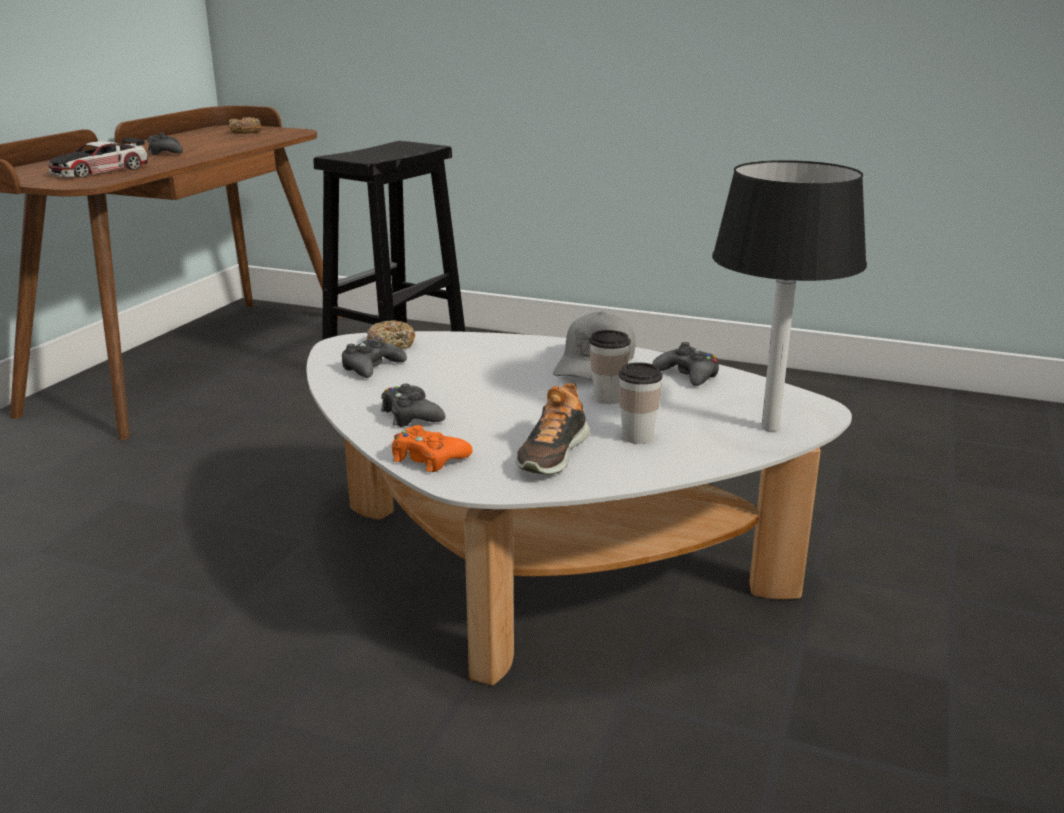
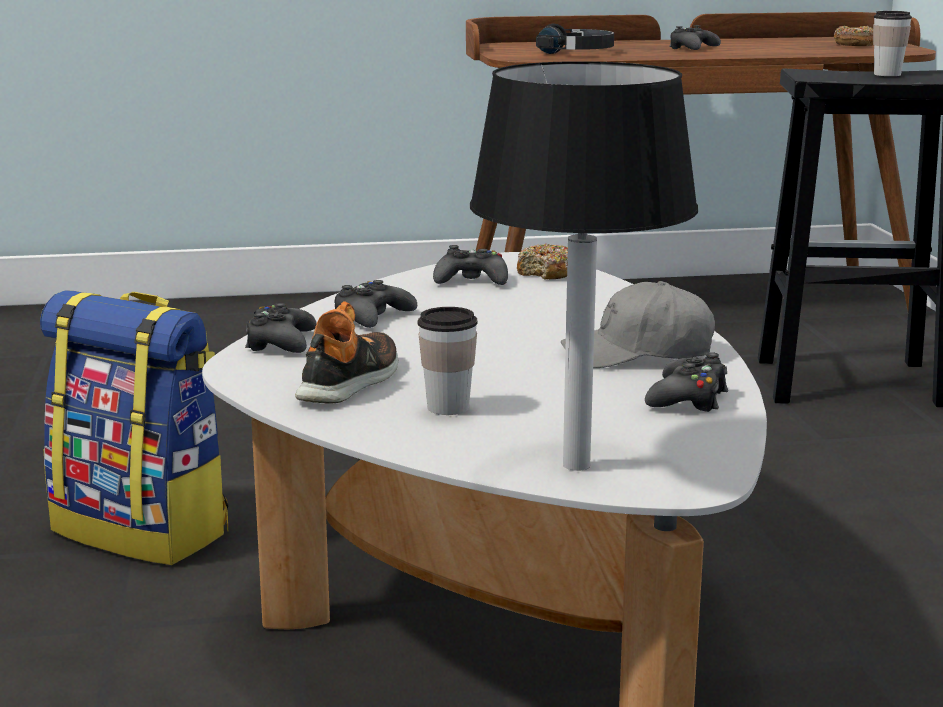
camera: 60 degrees right, 5 degrees down
toy car [48,137,148,178] -> black headphones [536,24,614,54]
orange game controller [392,425,473,472] -> black game controller [245,303,317,353]
shoe [516,383,590,475] -> shoe turned 120 degrees clockwise [295,301,398,404]
cup [589,330,631,404] -> cup moved to [873,11,912,76]
none -> backpack [40,290,228,565]

